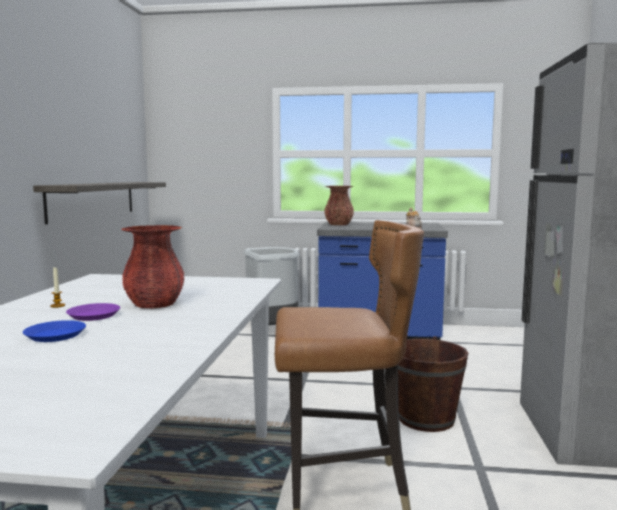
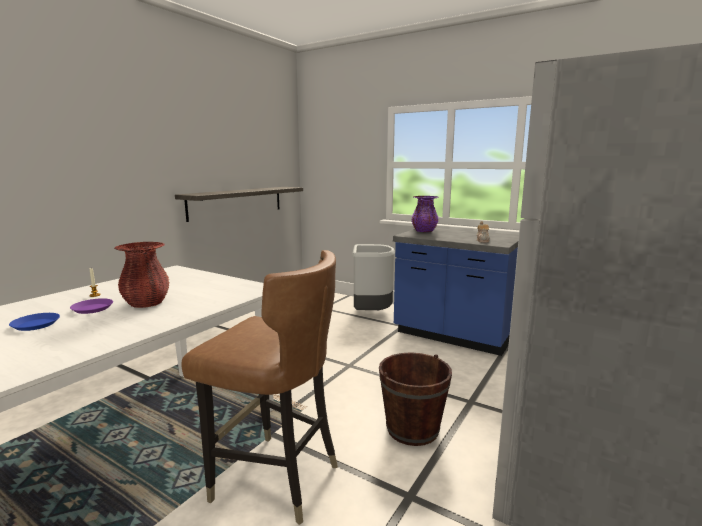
camera: 25 degrees right, 5 degrees up
brown vase [324,186,354,225] -> purple vase [412,196,439,232]

